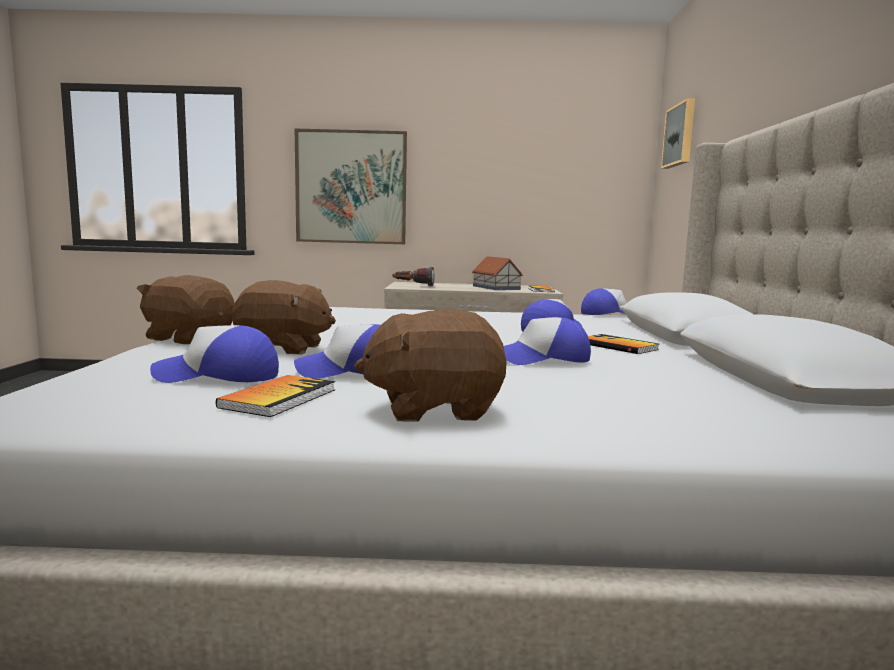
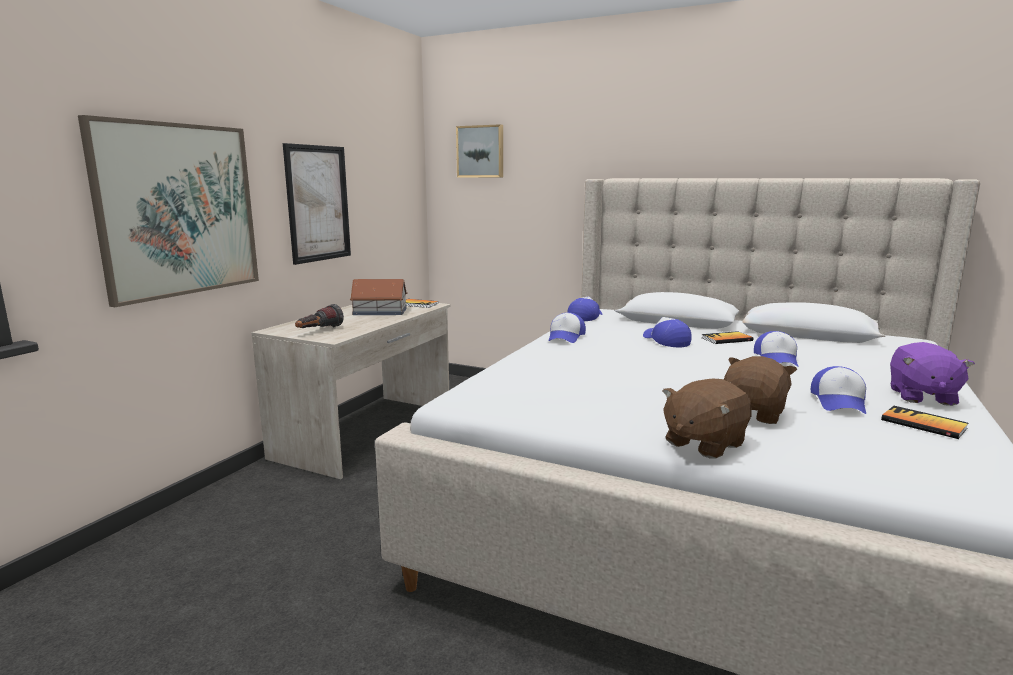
camera: 65 degrees left, 5 degrees up
cap [150,325,279,383] -> cap moved to [549,312,586,343]
brown plush toy [354,309,507,422] -> purple plush toy [890,342,975,406]
none -> picture [283,143,351,265]

